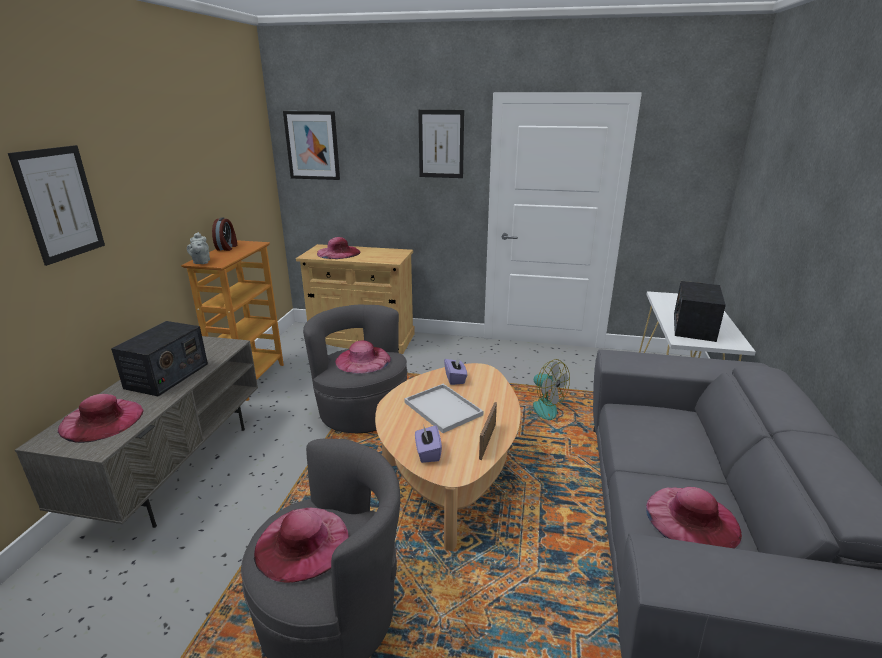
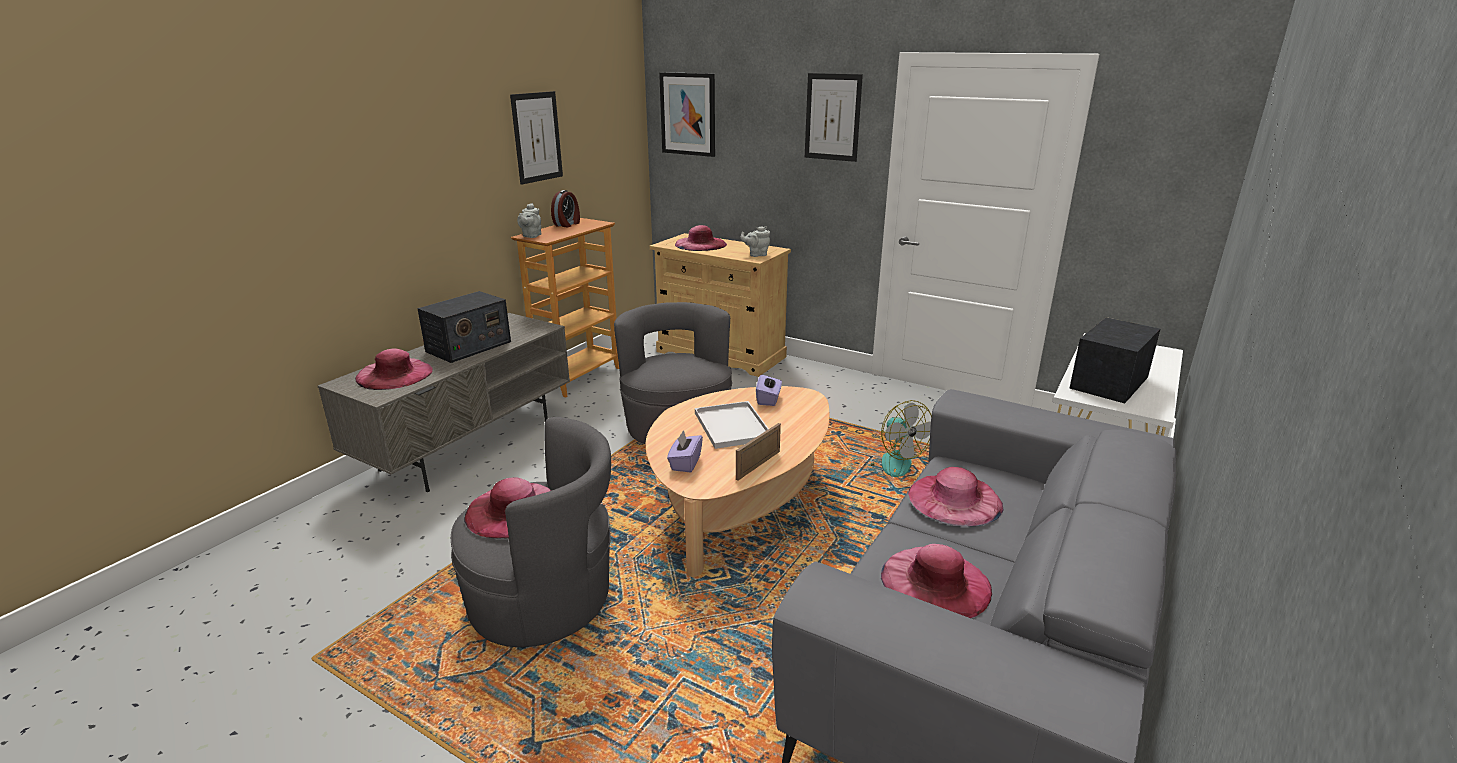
camera: 20 degrees right, 0 degrees up
picture [8,145,105,266] -> picture moved to [510,91,563,185]
pink hat [335,340,391,374] -> pink hat moved to [908,467,1003,526]
none -> grey teapot [741,226,770,257]

